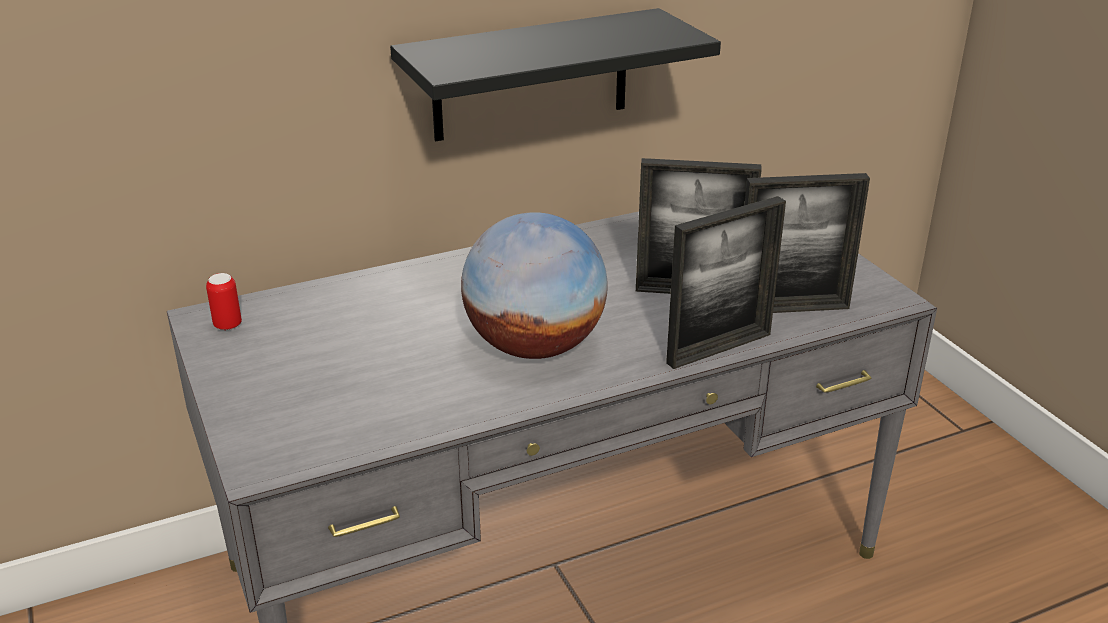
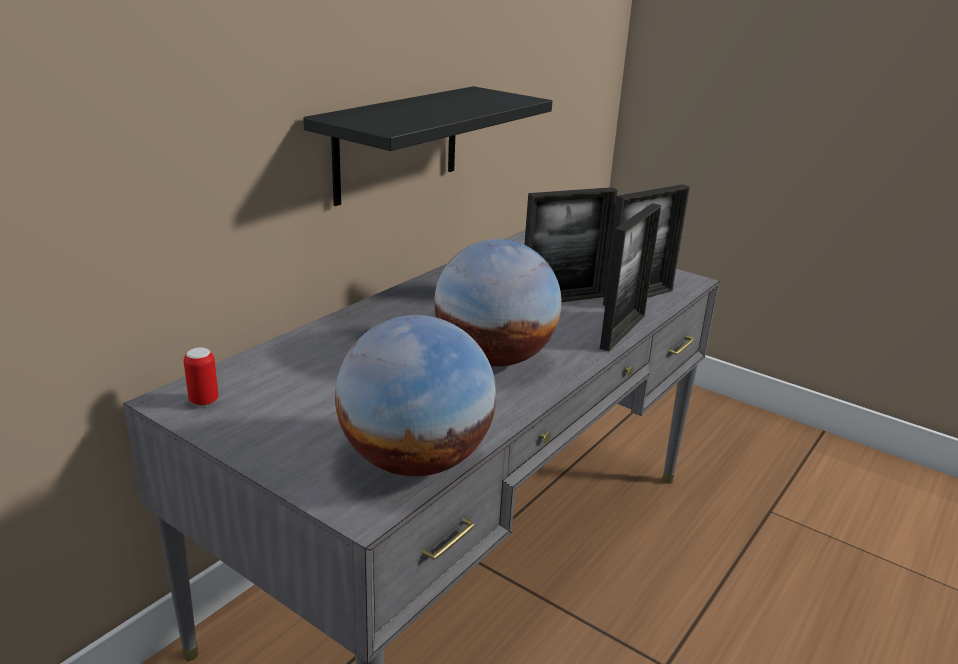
camera: 30 degrees left, 5 degrees down
none -> globe [335,315,496,476]

